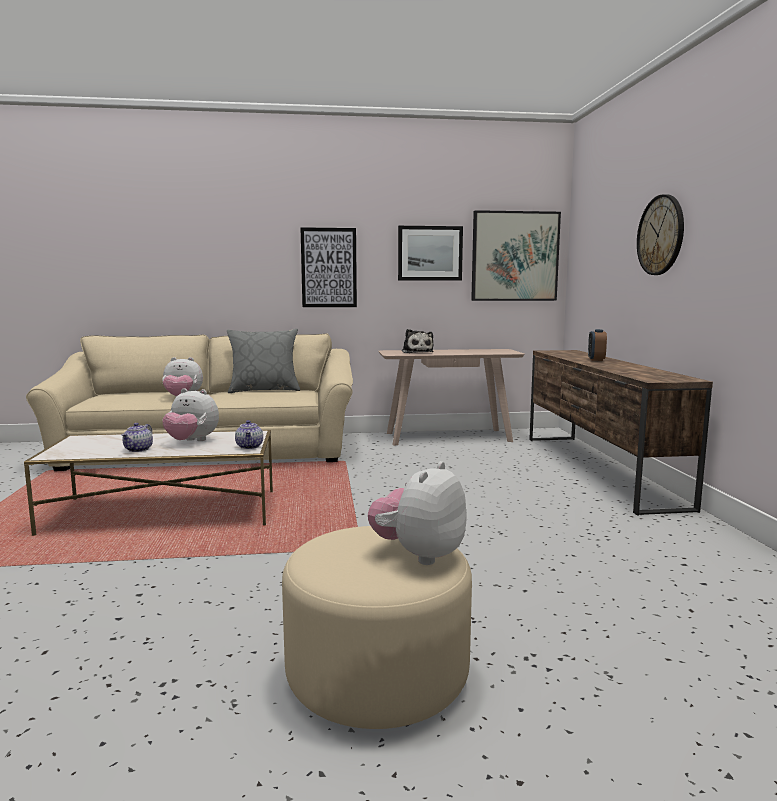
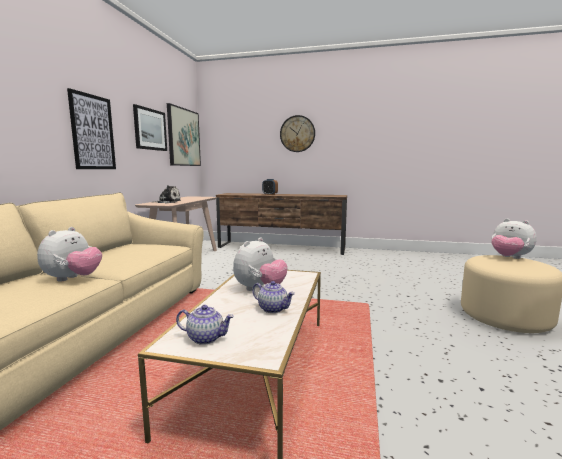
camera: 70 degrees left, 0 degrees up
grey pillow [227,329,300,393] -> none
teapot [235,420,263,449] -> teapot moved to [176,305,234,345]

